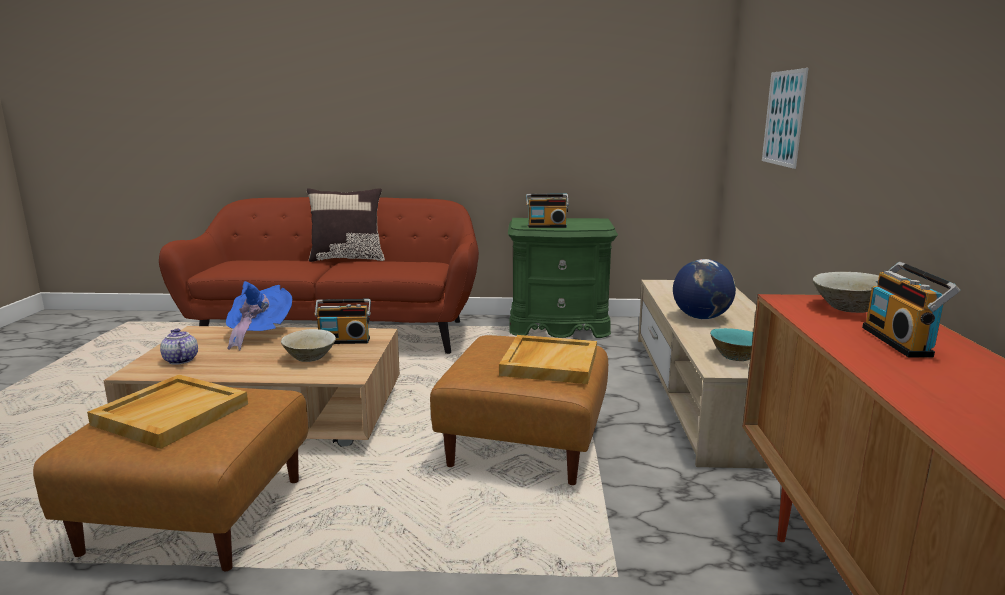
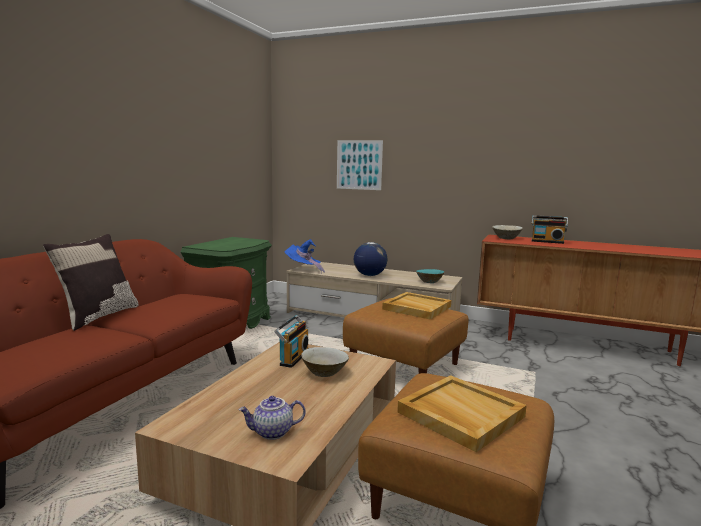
camera: 70 degrees left, 5 degrees down
blue hat [226,281,292,350] -> blue hat moved to [285,239,325,273]
radio [526,194,569,228] -> none

